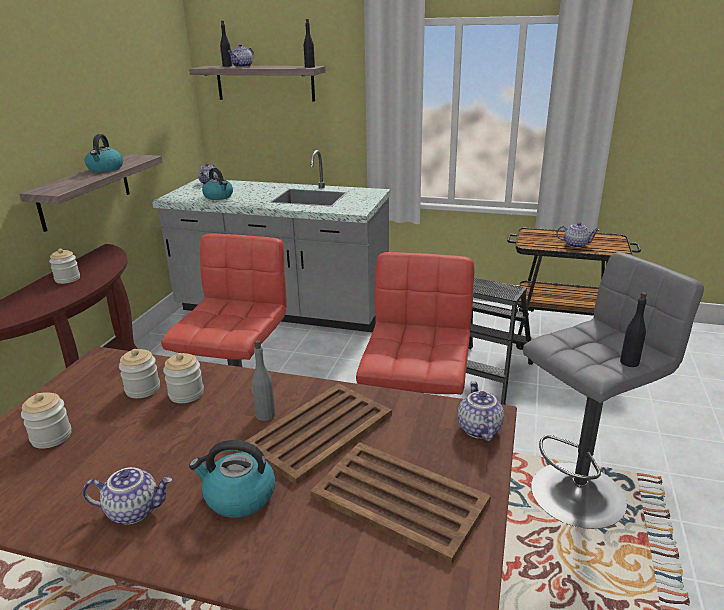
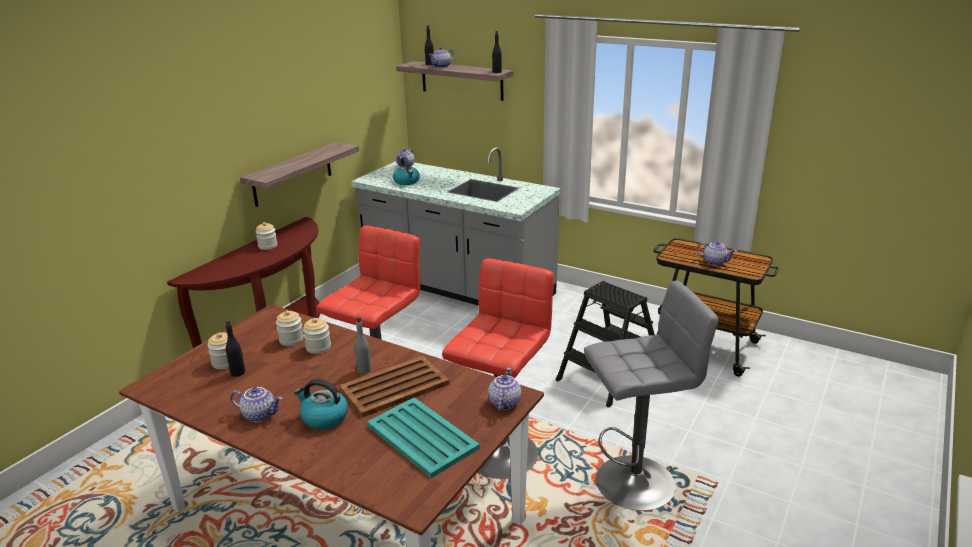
camera: 15 degrees right, 0 degrees up
kettle [85,134,123,172] -> none
brown tray [311,442,491,565] -> turquoise tray [367,397,480,478]
black bottle [620,292,647,367] -> black bottle moved to [225,319,245,377]

